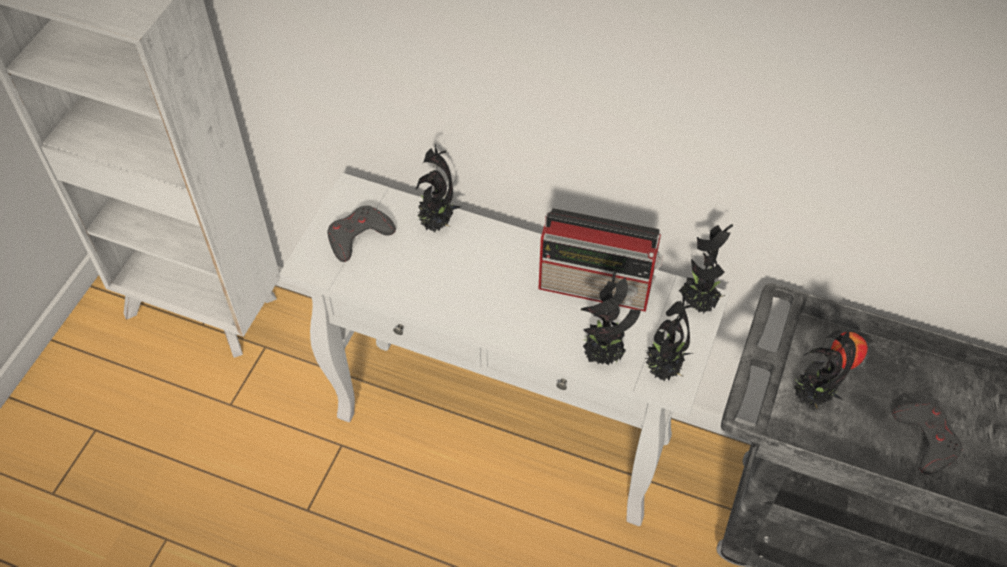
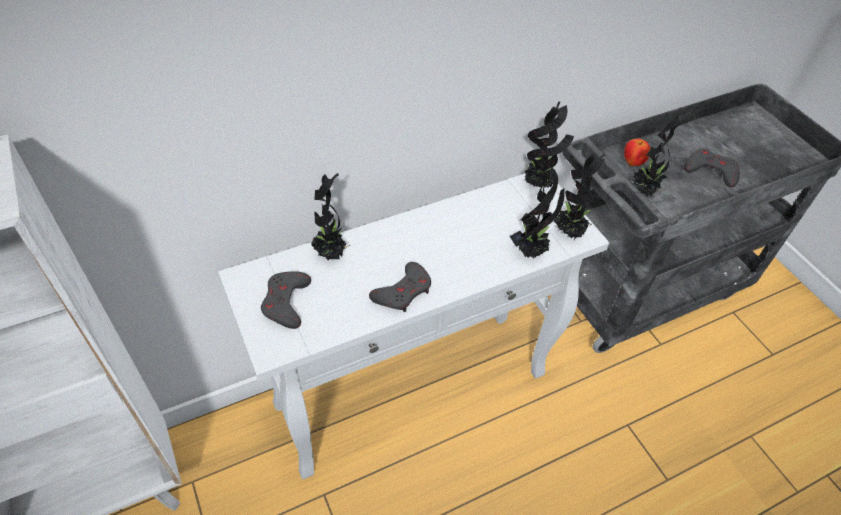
camera: 50 degrees left, 5 degrees down
radio [538,208,663,312] -> none
none -> grey game controller [369,262,431,312]

